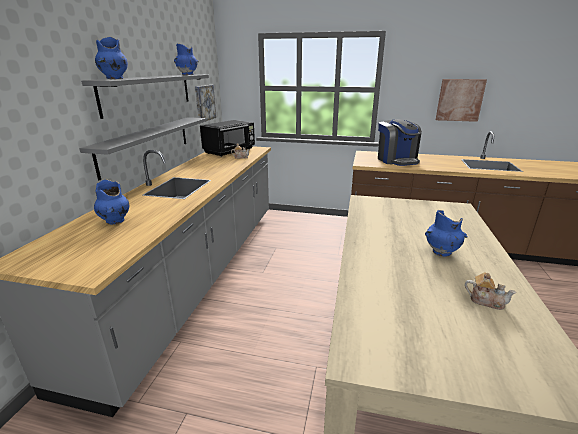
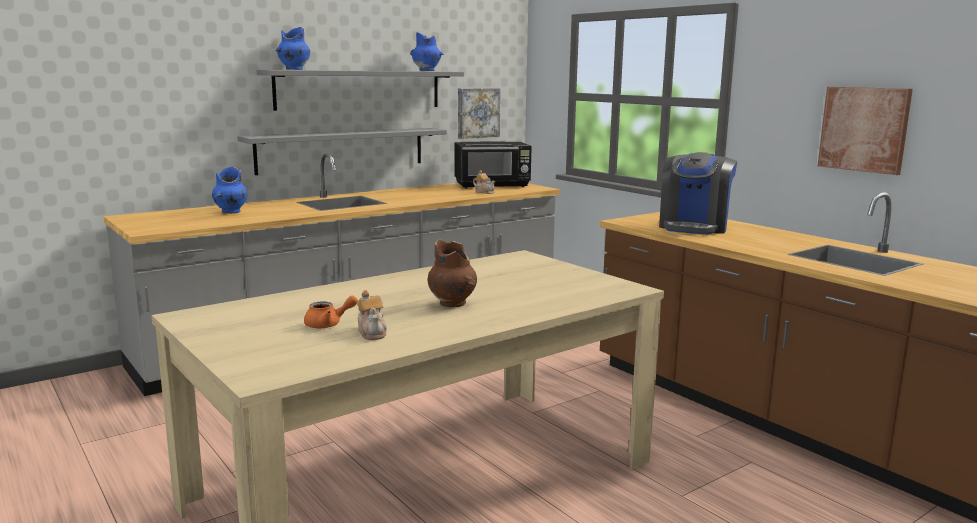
camera: 40 degrees right, 10 degrees down
blue vase [425,210,468,257] -> brown vase [428,239,477,307]
none -> orange teapot [304,295,358,329]

